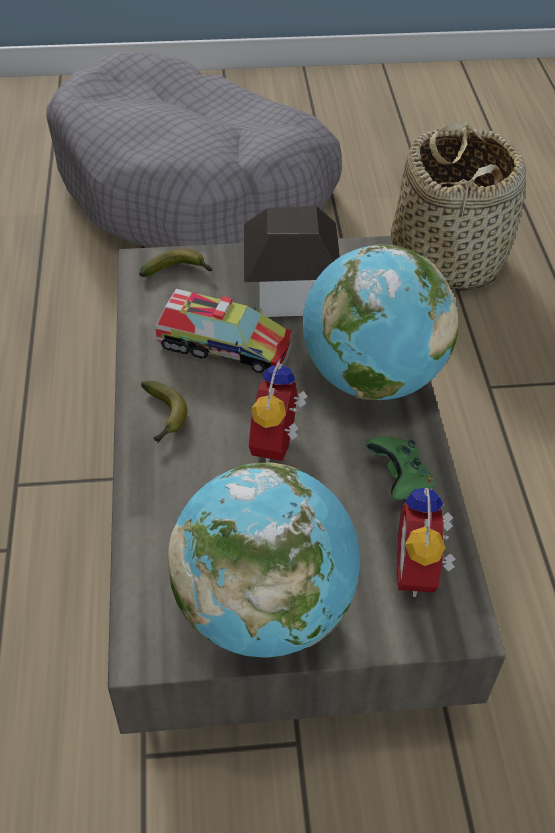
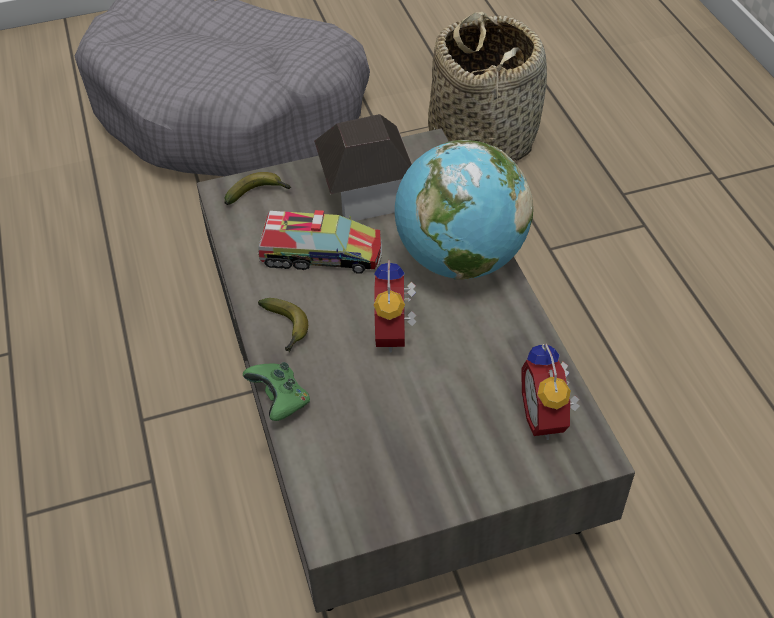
camera: 10 degrees left, 0 degrees up
globe [168,462,360,658] -> none
green game controller [366,436,434,500] -> green game controller moved to [243,362,310,421]

